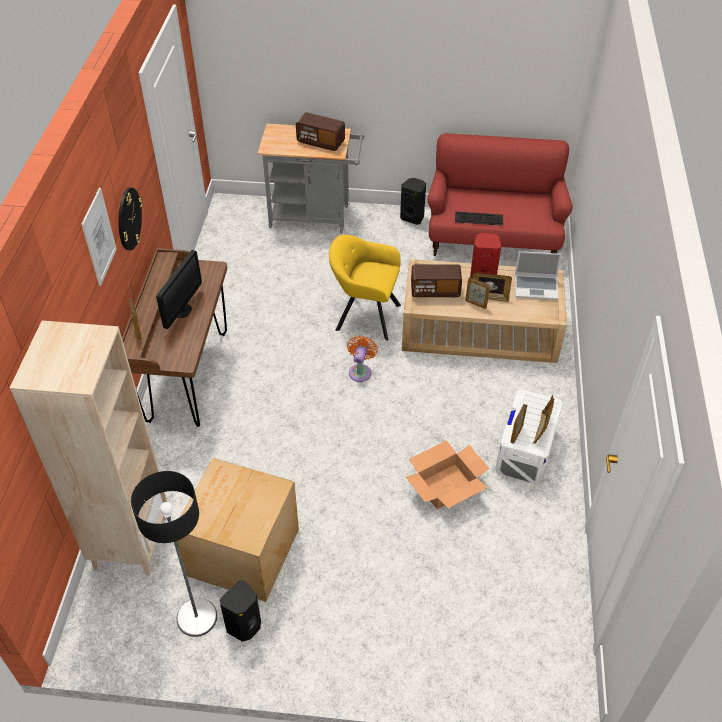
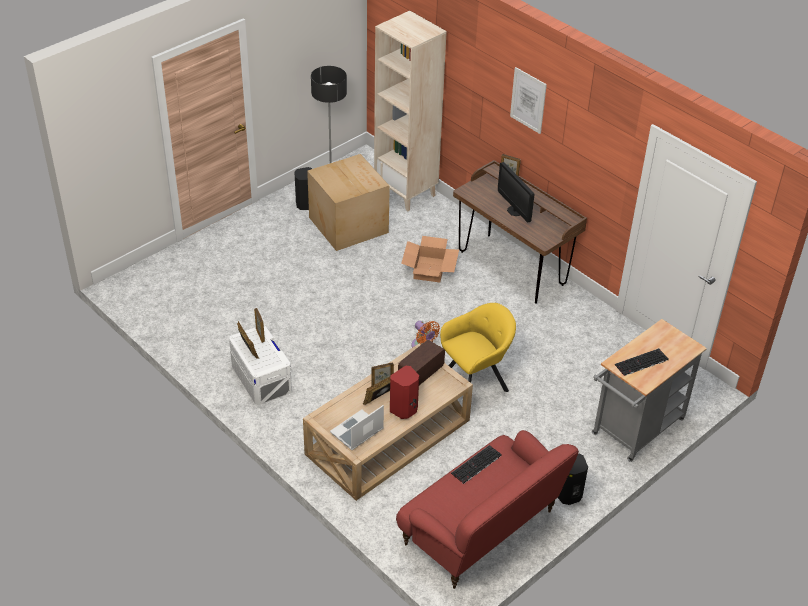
camera: 130 degrees right, 5 degrees down
wall clock [119,188,143,250] -> none
radio [296,112,345,151] -> keyboard [615,348,669,376]
cardboard box [406,440,490,509] -> cardboard box moved to [401,236,459,283]

